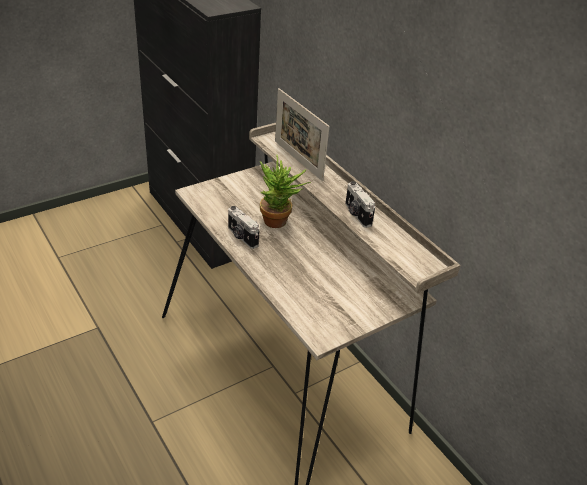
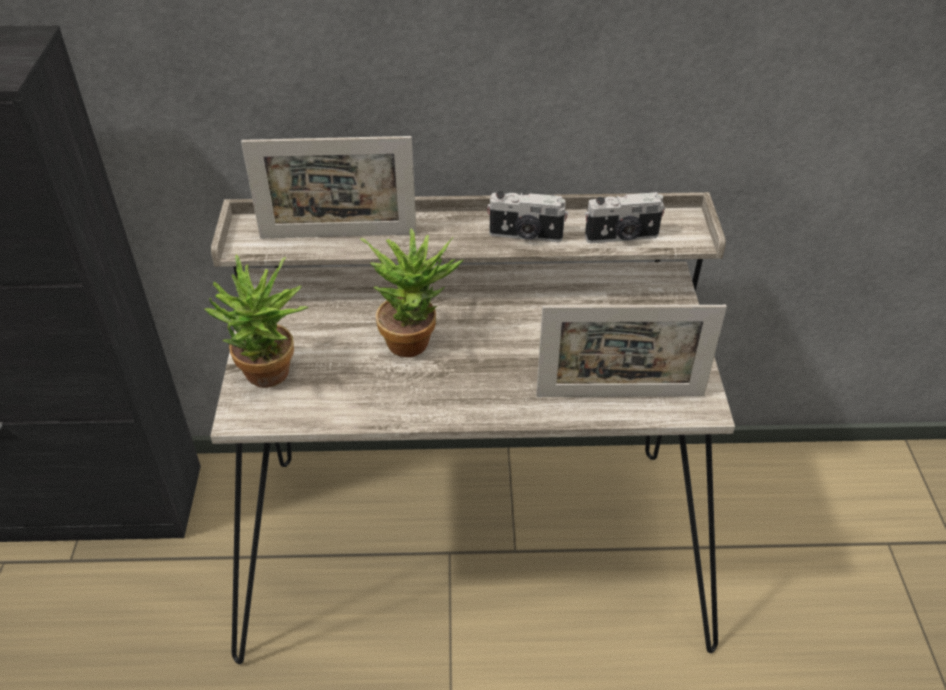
camera: 55 degrees left, 5 degrees up
camera [228,206,259,249] -> camera moved to [585,192,665,243]
none -> potted plant [204,255,308,388]
none -> picture frame [536,305,727,397]

